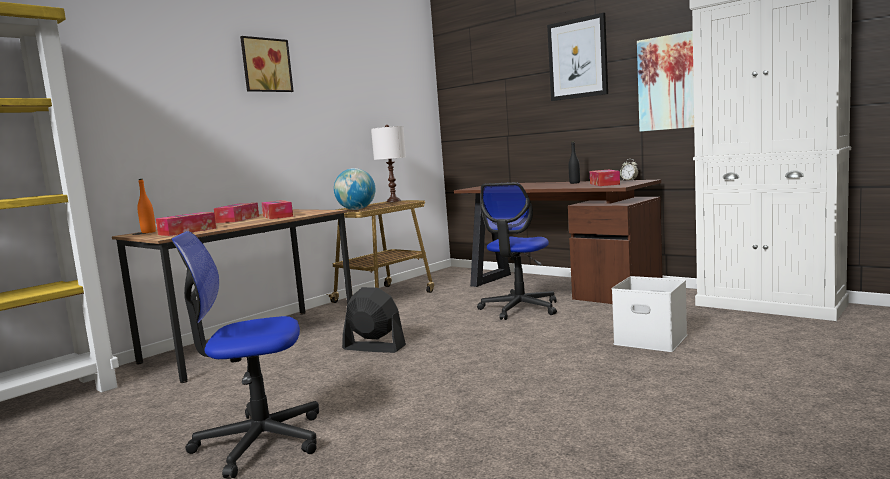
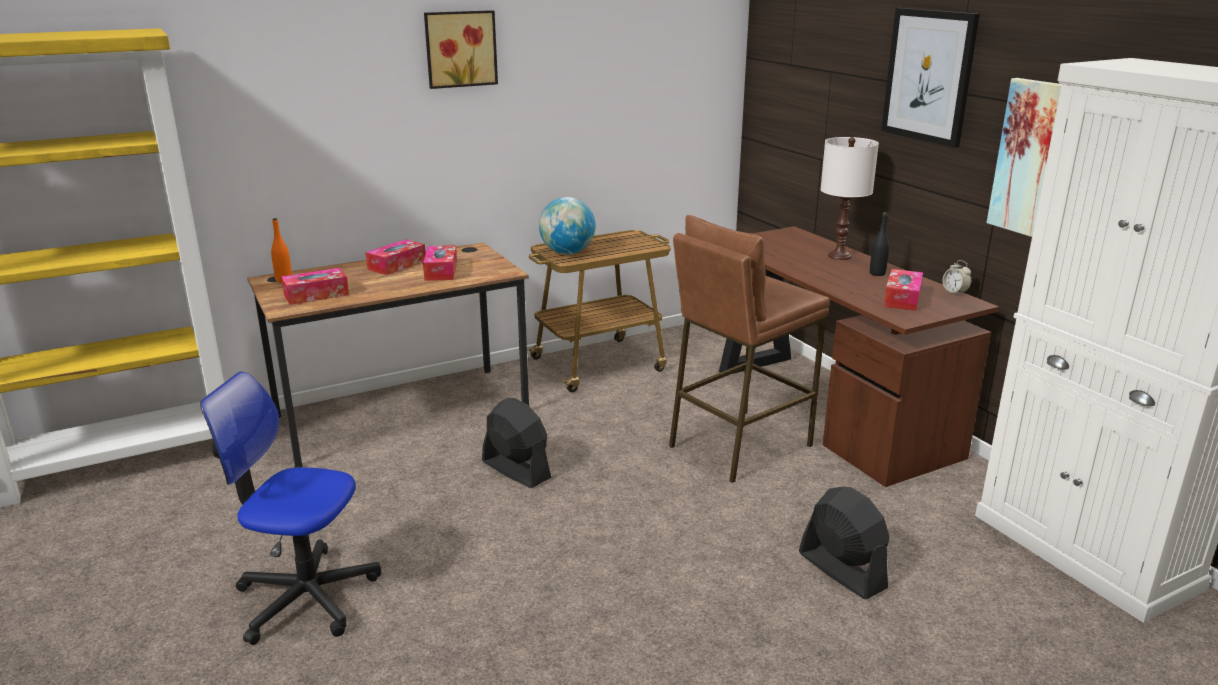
camera: 20 degrees right, 15 degrees up
white table lamp [371,125,406,202] -> white table lamp moved to [820,137,879,260]
office chair [477,182,557,320] -> brown stool [669,215,830,483]
white storage box [612,276,687,352] -> black fan [799,486,890,599]

